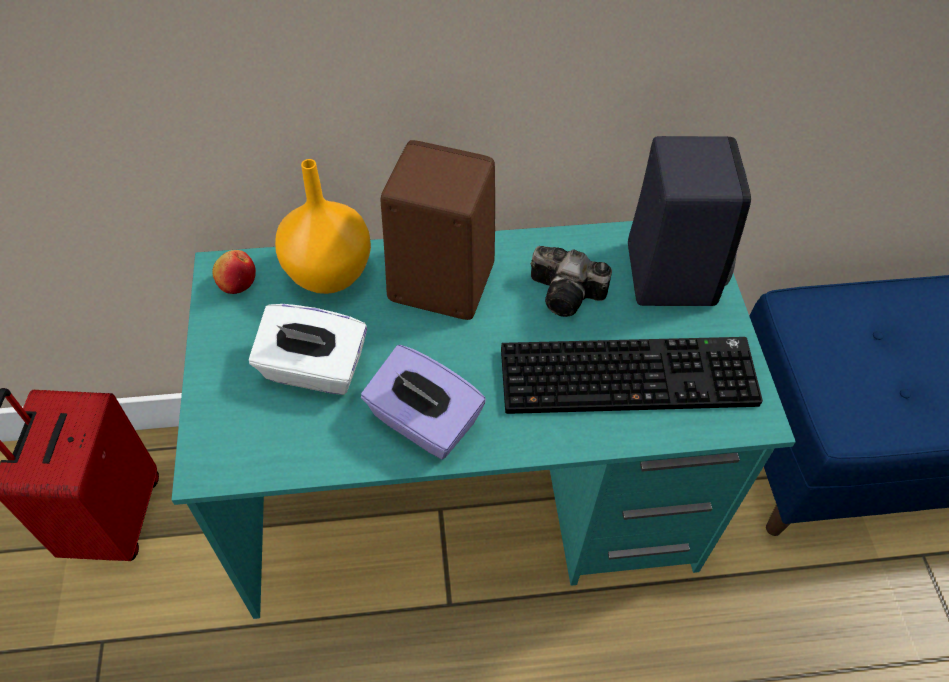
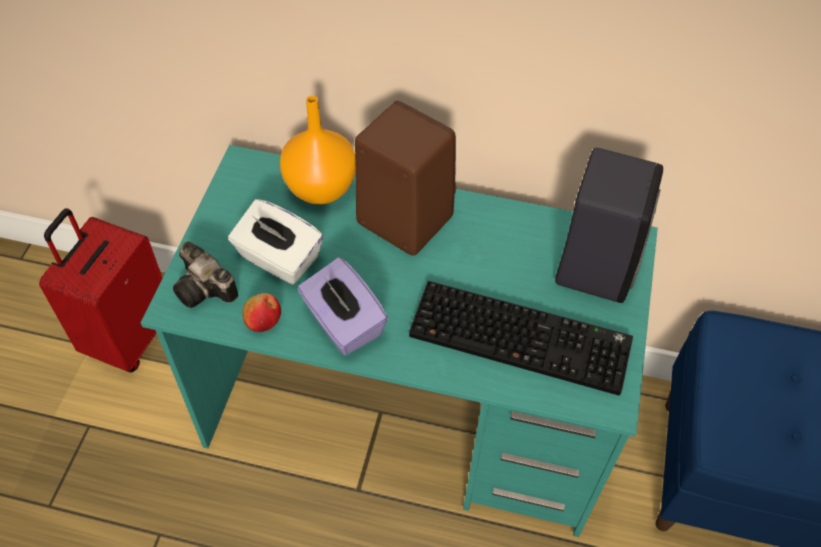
camera: 20 degrees right, 0 degrees up
apple [212,250,256,294] -> apple moved to [243,293,281,332]
camera [531,246,612,317] -> camera moved to [173,241,238,308]

